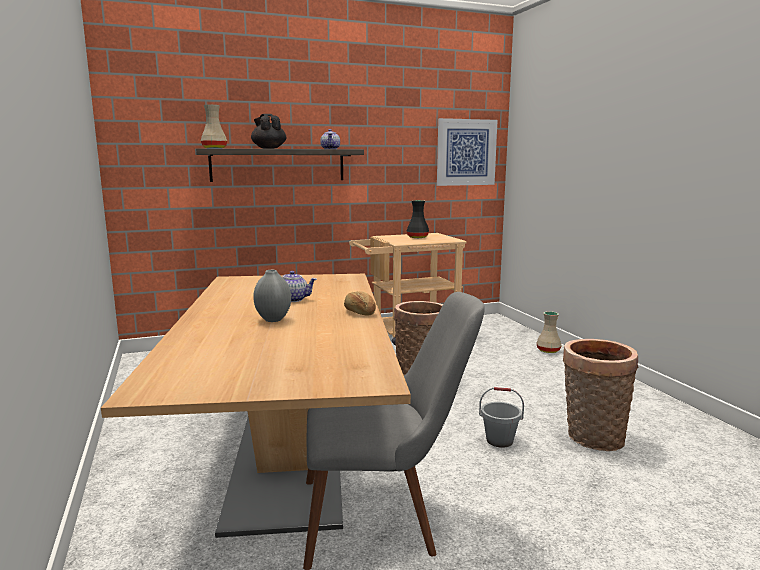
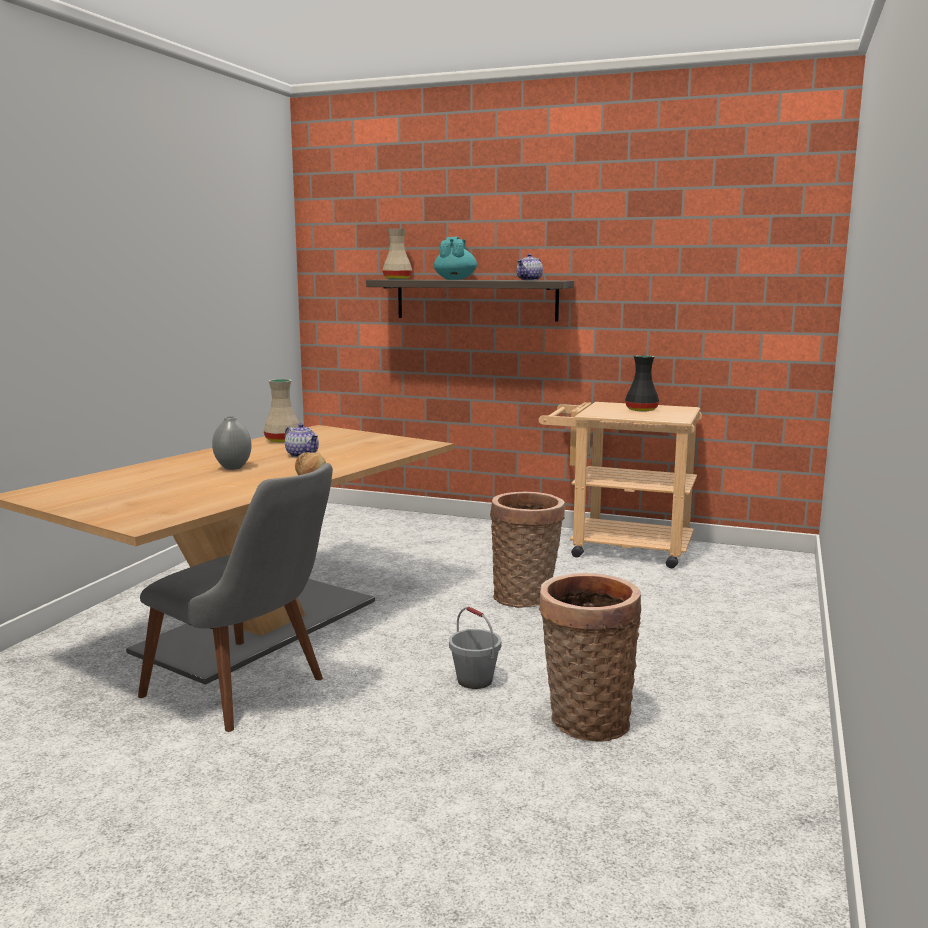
camera: 40 degrees right, 0 degrees up
black teapot [251,114,286,149] -> turquoise teapot [434,237,477,280]
picture [437,118,498,186] -> none
beige vase [536,311,561,353] -> beige vase moved to [264,379,299,442]

